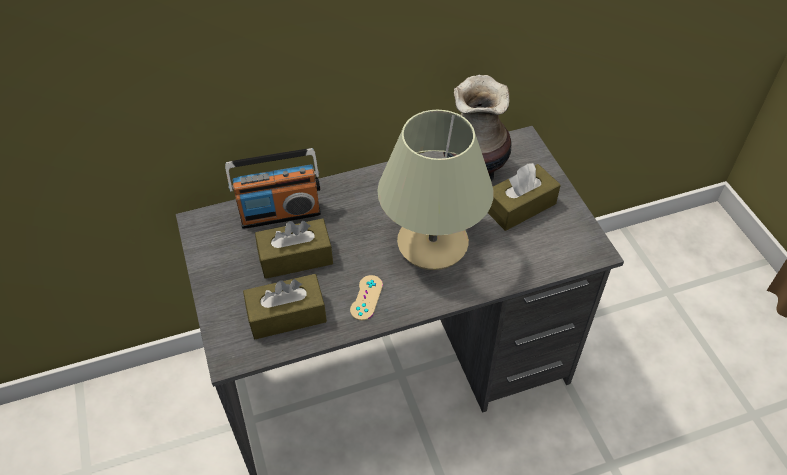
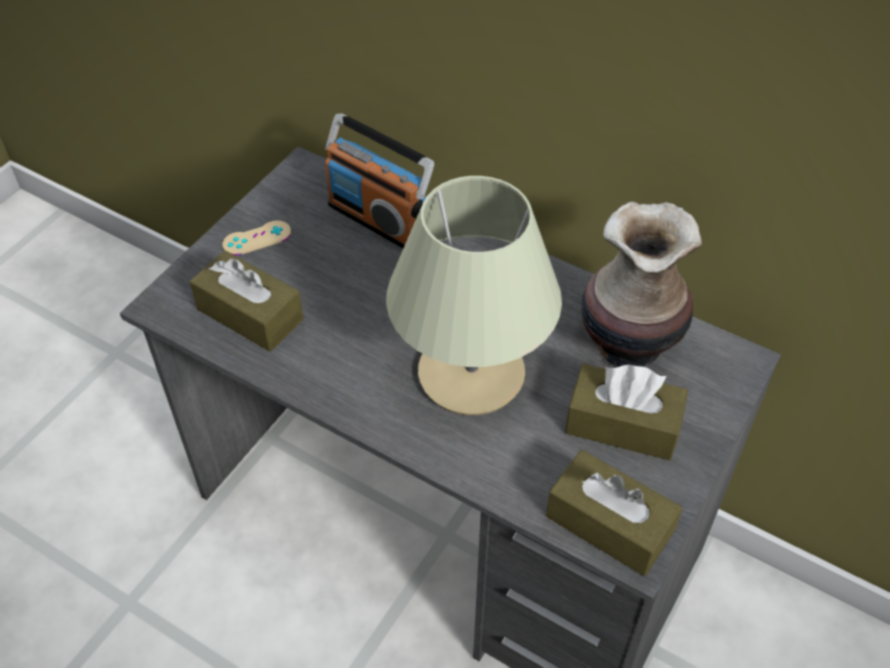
camera: 50 degrees right, 0 degrees up
brown tissue box [255,219,333,279] -> brown tissue box moved to [546,450,682,576]
beige game controller [350,275,383,320] -> beige game controller moved to [222,220,291,255]

